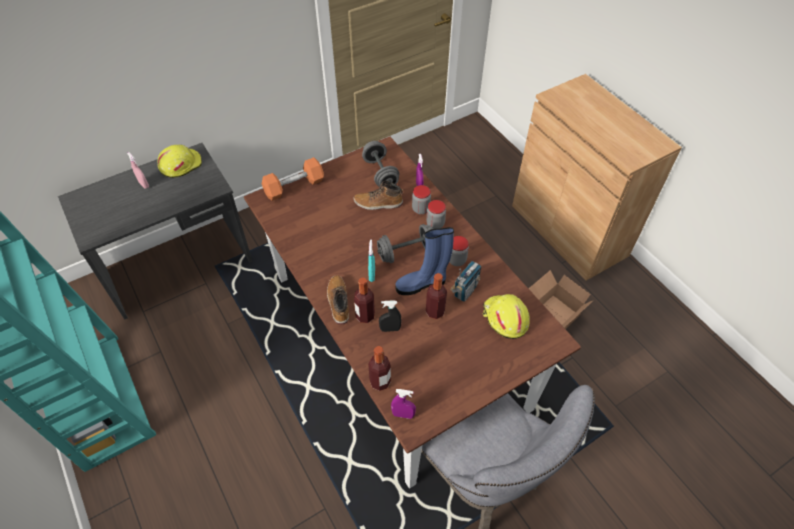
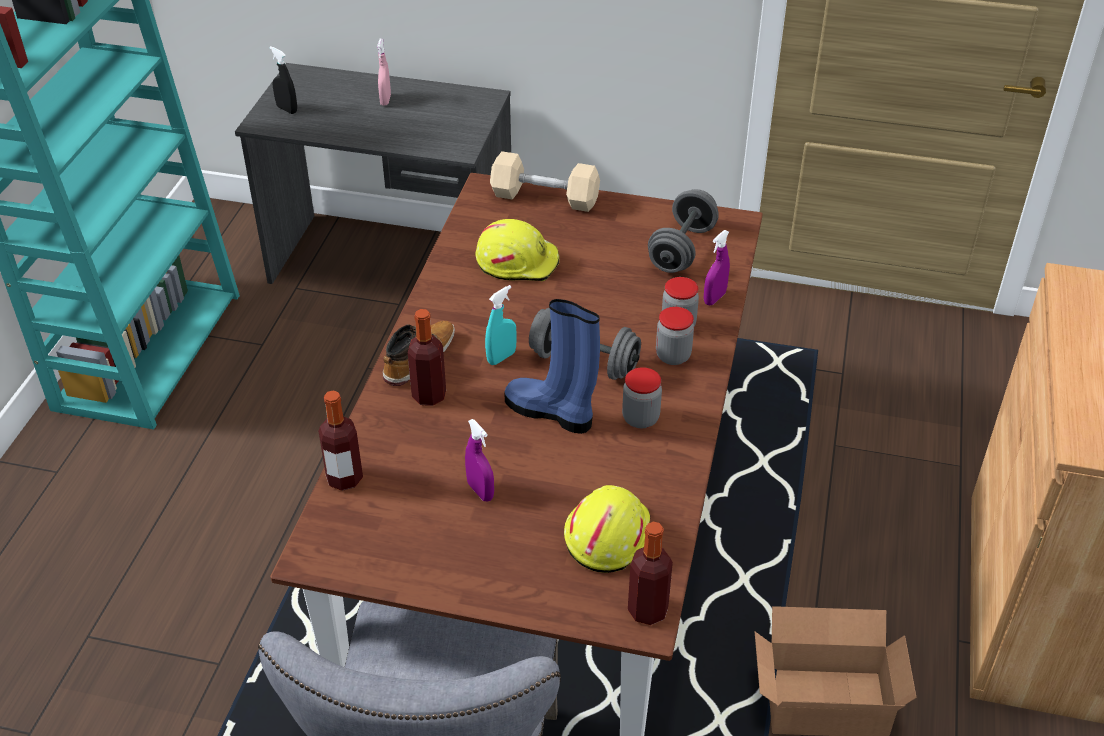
camera: 45 degrees right, 10 degrees down
yellow hard hat [158,145,202,178] -> yellow hard hat moved to [476,219,560,281]
orange dumbbell [262,157,324,201] -> beige dumbbell [490,151,600,212]
boot [354,181,403,210] -> none
black spray bottle [379,300,402,332] -> black spray bottle moved to [270,46,297,114]
purple spray bottle [391,389,416,419] -> purple spray bottle moved to [465,419,494,501]
bottle [426,273,447,319] -> bottle moved to [628,522,673,625]
radio [450,261,482,302] -> none

